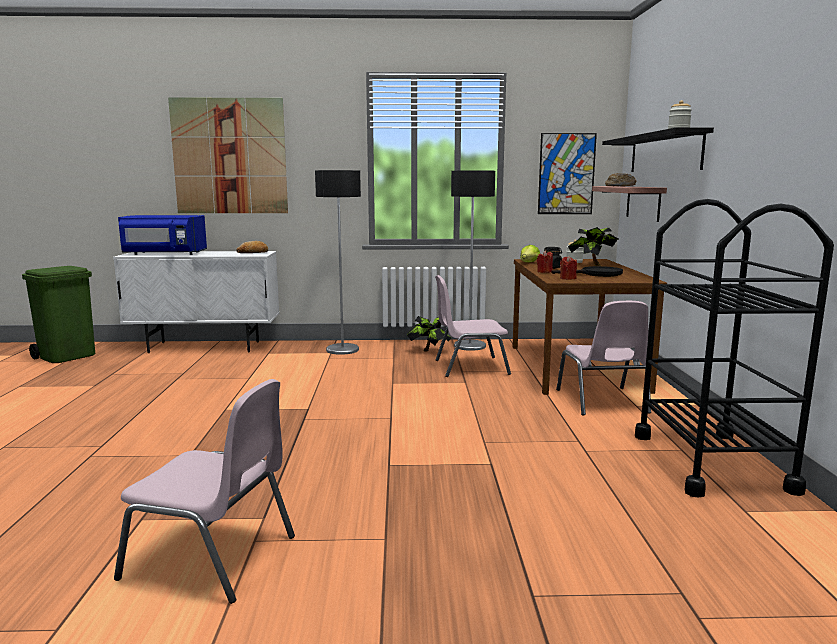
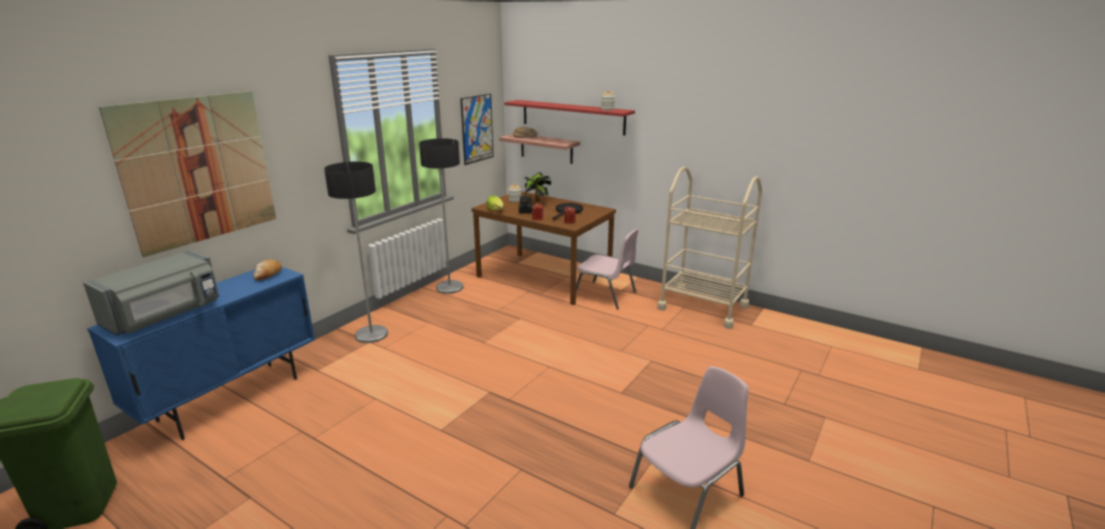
camera: 55 degrees left, 10 degrees up
white cabinet [113,251,279,353] -> blue cabinet [87,267,315,440]
blue microwave [118,215,207,255] -> grey microwave [83,250,219,336]
potted plant [407,316,452,352] -> none
pink chair [435,275,511,377] -> none
black shelf [602,128,714,172] -> red shelf [504,100,635,135]
black cart [635,199,834,498] -> beige cart [657,167,762,329]

